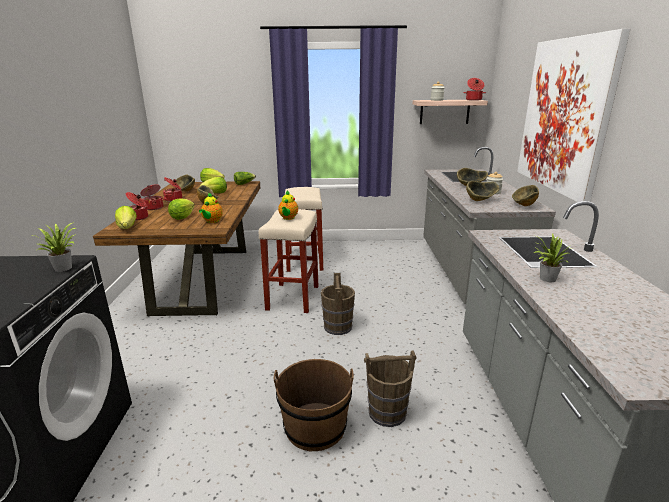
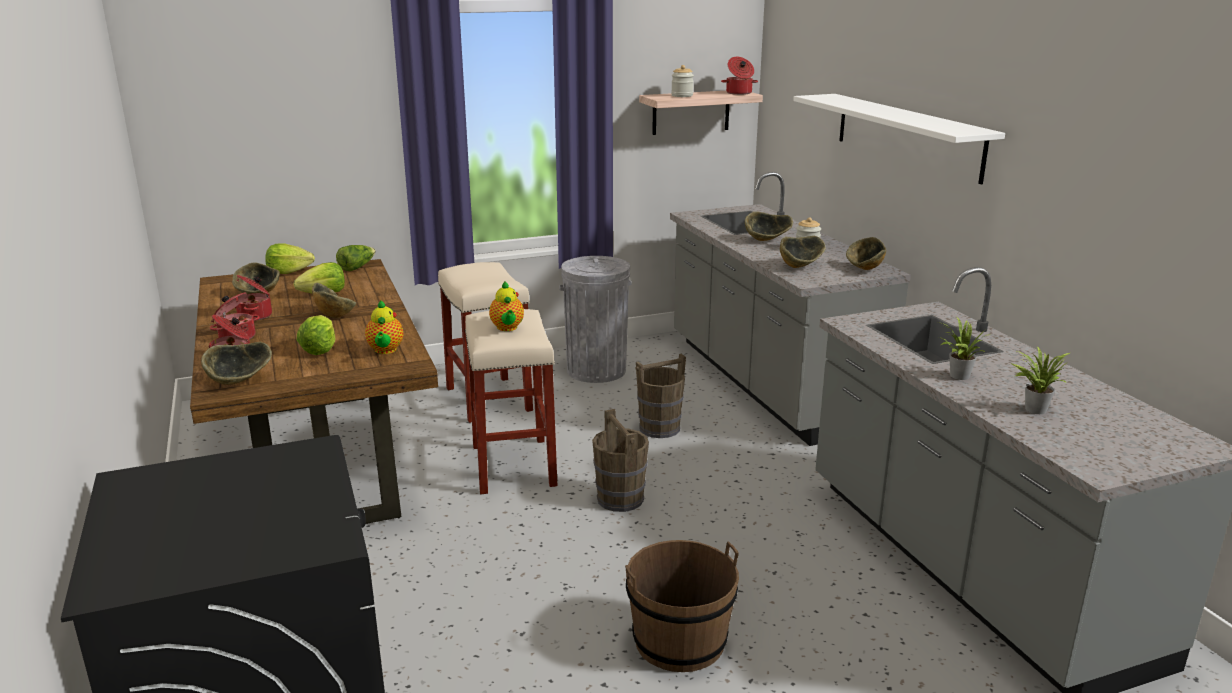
camera: 20 degrees left, 0 degrees up
potted plant [33,222,77,272] -> potted plant moved to [1011,346,1070,414]
lettuce [115,206,137,229] -> bowl [201,342,272,385]
brown bucket [364,350,417,427] -> brown bucket moved to [635,354,686,438]
picture [517,29,630,202] -> white shelf [793,94,1005,185]
none -> grey trash can [559,256,631,383]

